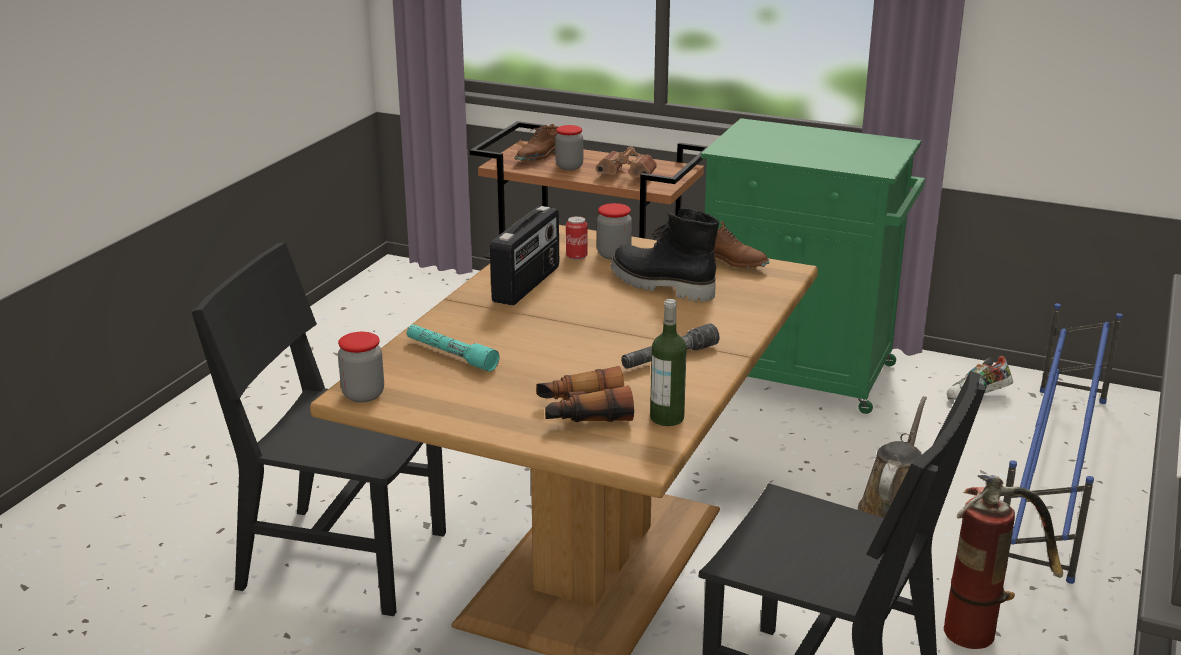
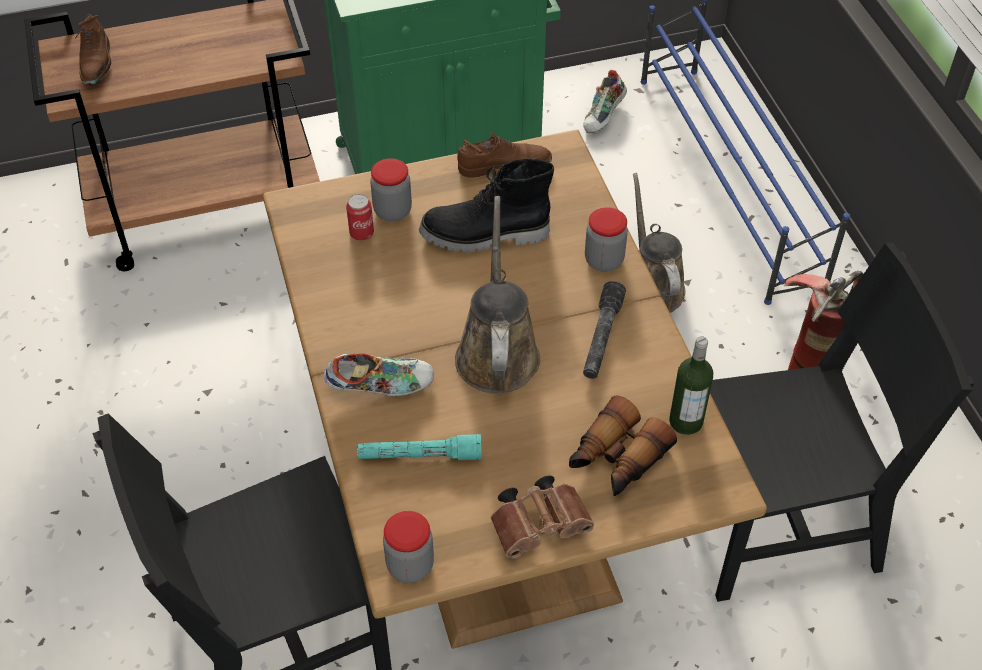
camera: 40 degrees left, 25 degrees up
radio [490,206,559,306] -> none
jar [555,125,583,170] -> jar moved to [585,207,628,272]
brown binoculars [595,146,657,177] -> brown binoculars moved to [490,476,594,559]
none -> shoe [324,353,434,397]
none -> brown watering can [455,196,540,394]

